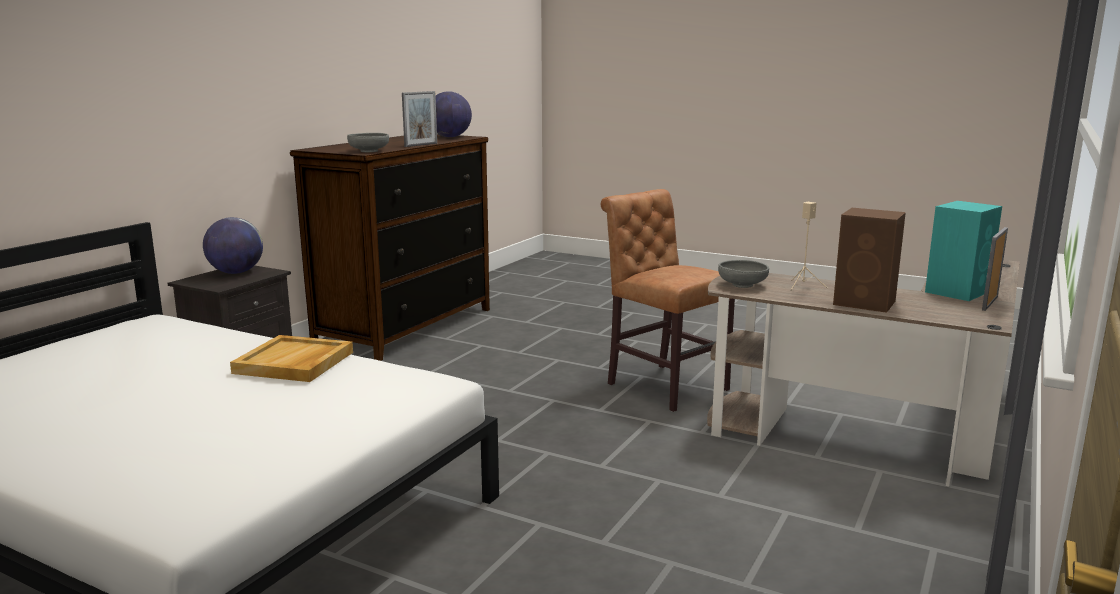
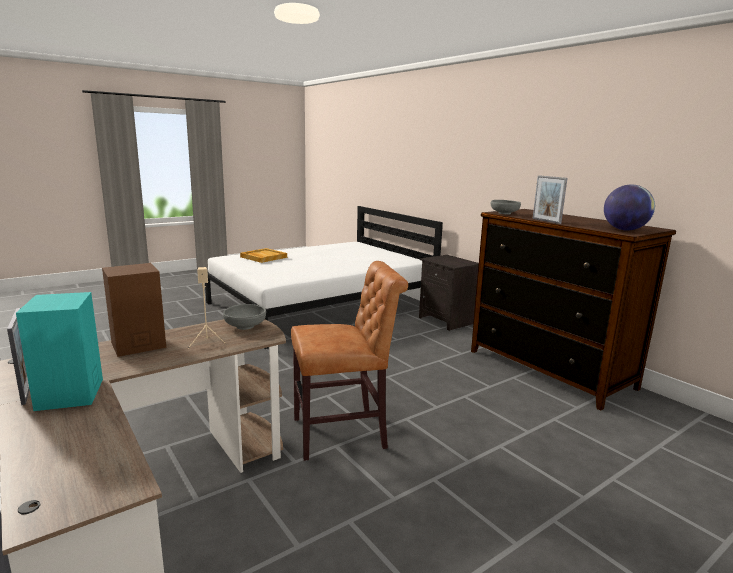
camera: 115 degrees right, 0 degrees up
globe [203,217,263,274] -> none
beige tray [230,335,353,382] -> beige tray moved to [240,248,287,263]

